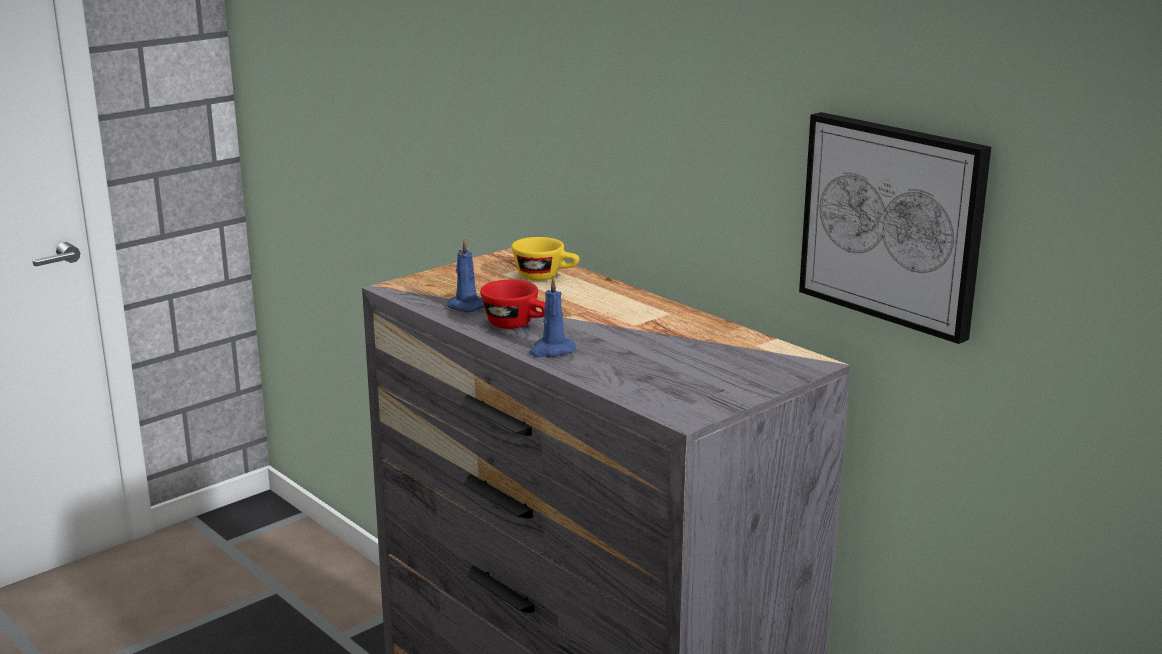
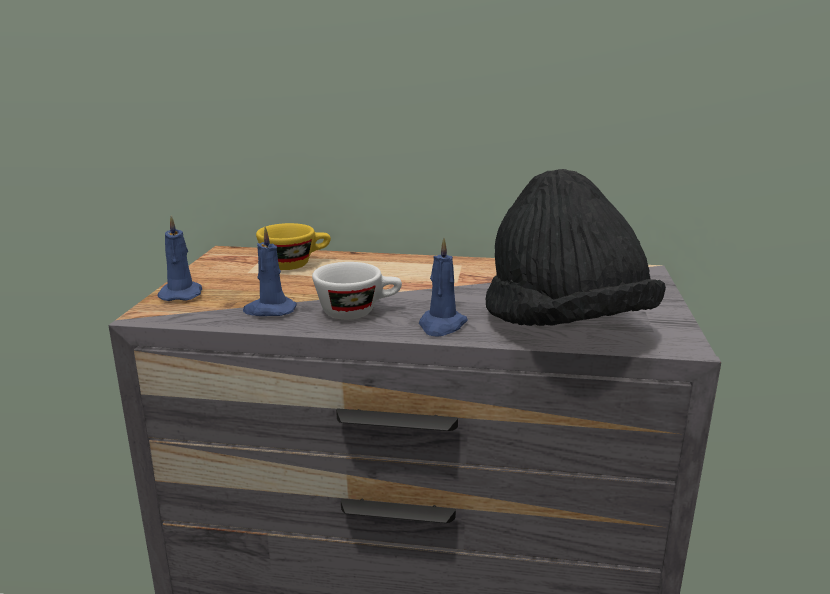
camera: 40 degrees left, 0 degrees up
red cup [480,280,545,329] -> white cup [312,262,402,320]
picture [799,112,991,344] -> none
none -> blue candle [157,215,202,301]
none -> black hat [486,169,666,326]

